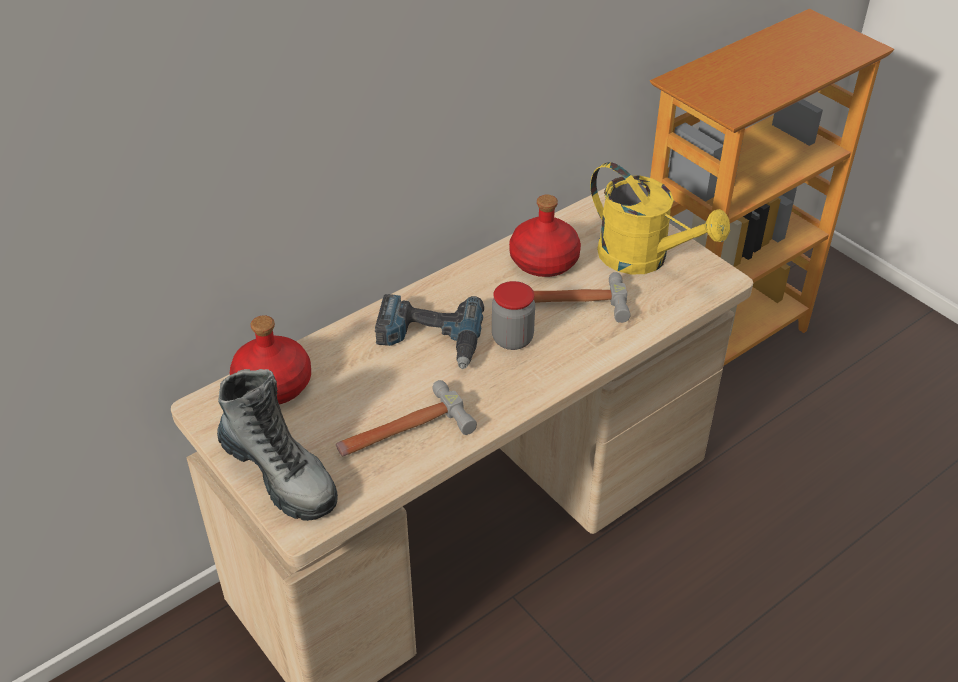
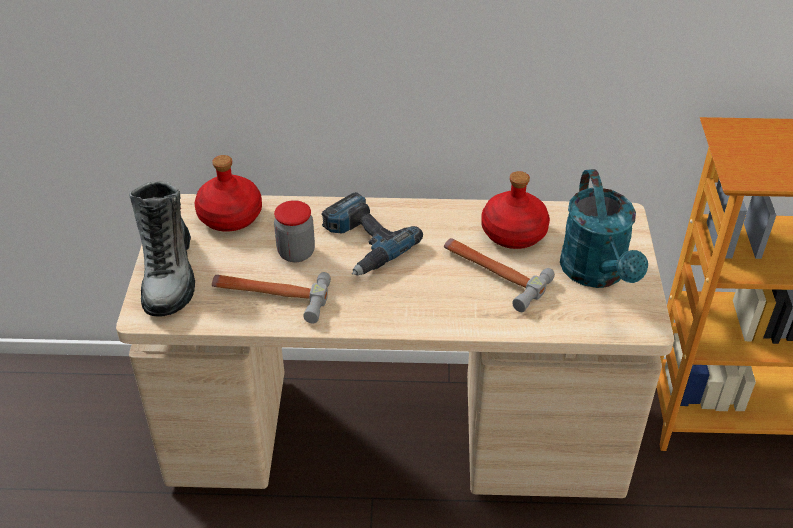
camera: 40 degrees right, 0 degrees up
jar [492,281,535,350] -> jar moved to [274,200,315,262]
yellow watering can [590,162,730,275] -> turquoise watering can [560,169,648,288]

